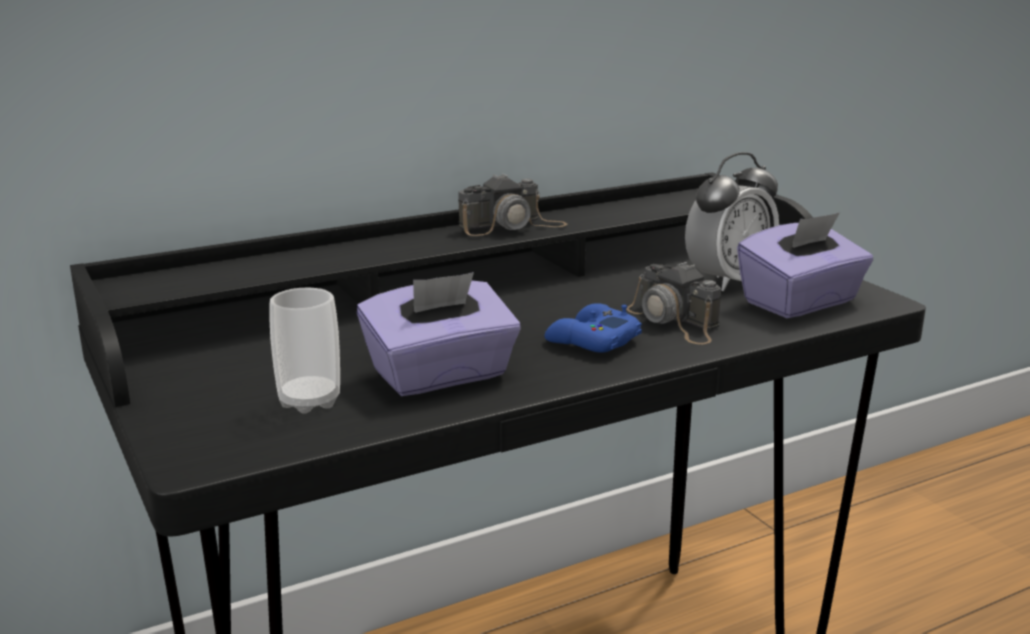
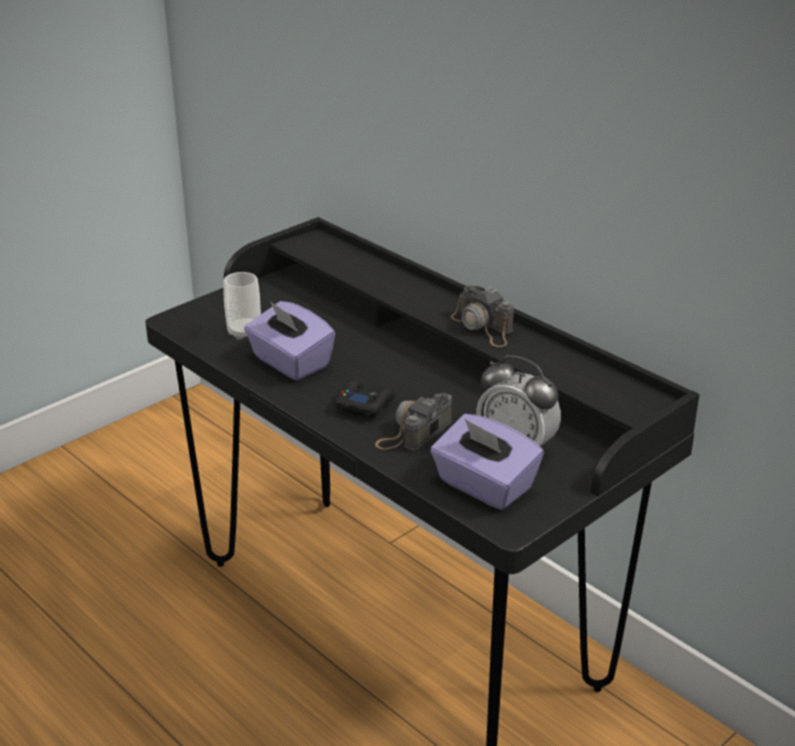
camera: 75 degrees right, 10 degrees up
blue game controller [544,303,642,353] -> black game controller [335,379,395,417]

